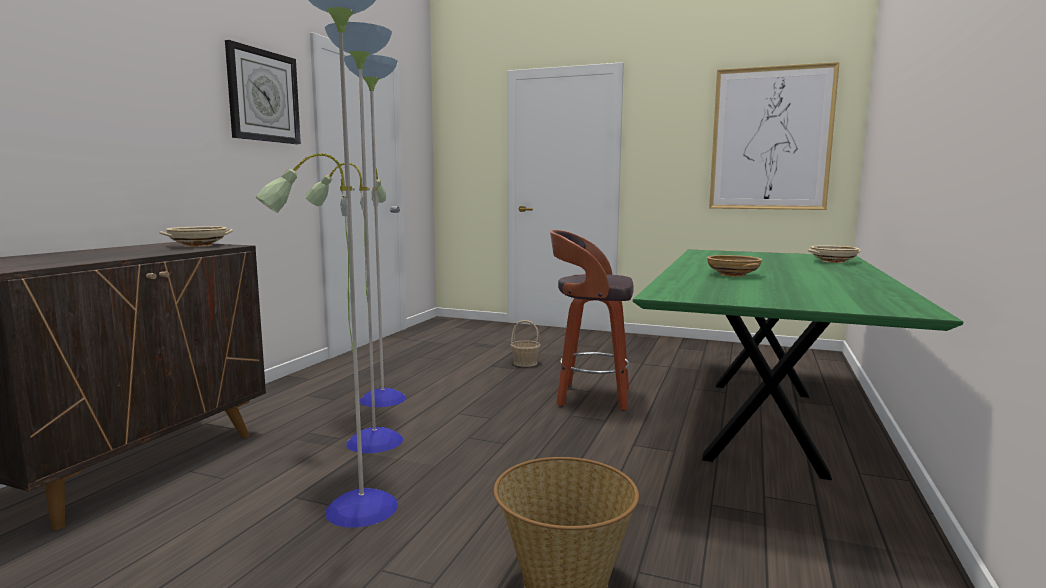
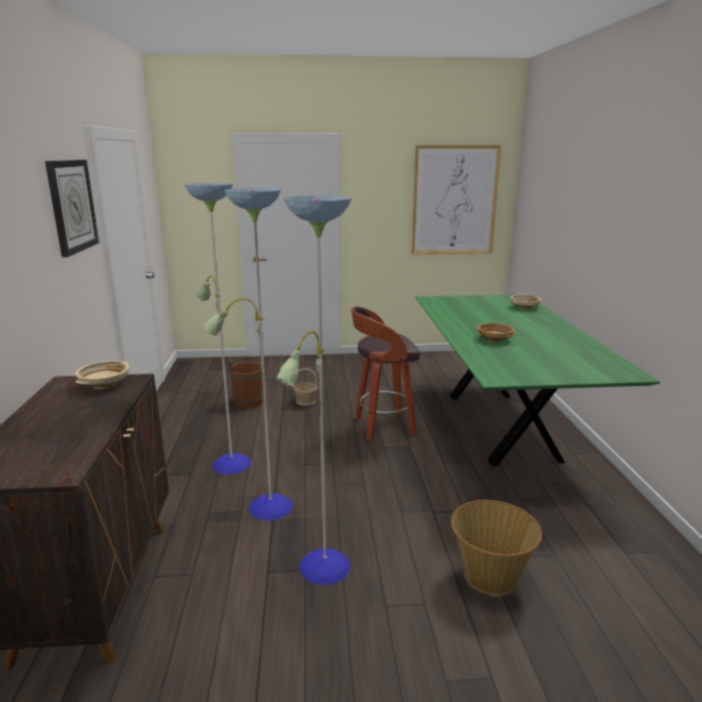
camera: 25 degrees left, 10 degrees up
none -> brown bucket [227,357,265,408]

